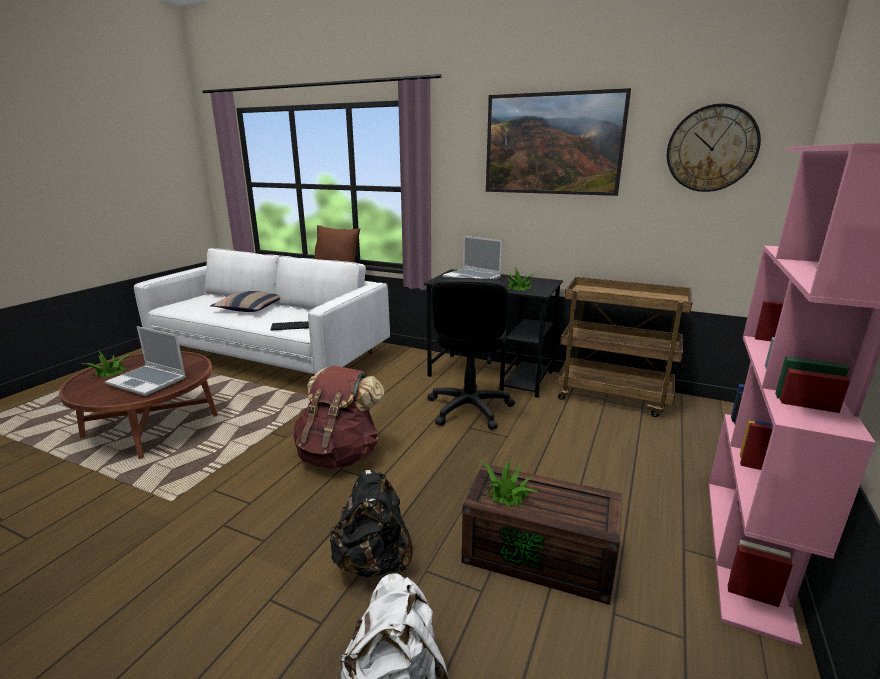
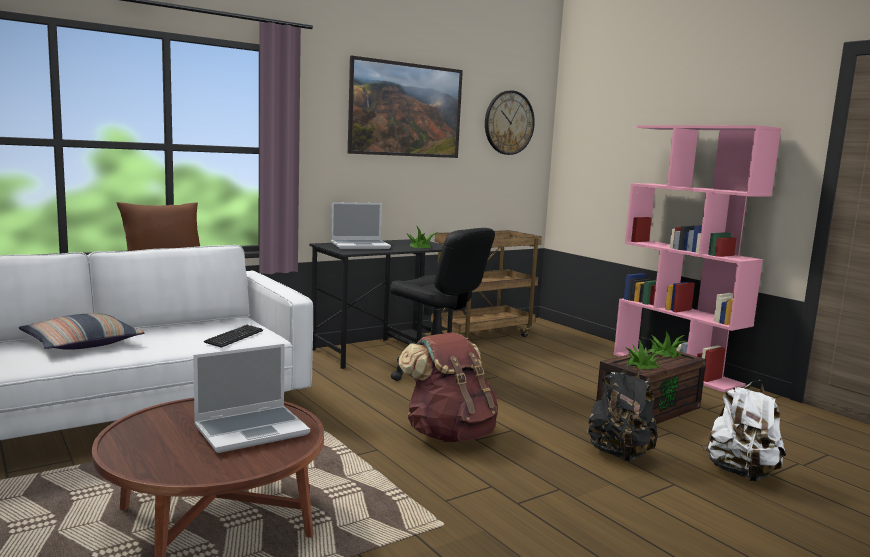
camera: 60 degrees left, 10 degrees down
potted plant [81,351,130,378] -> potted plant moved to [648,331,686,358]

